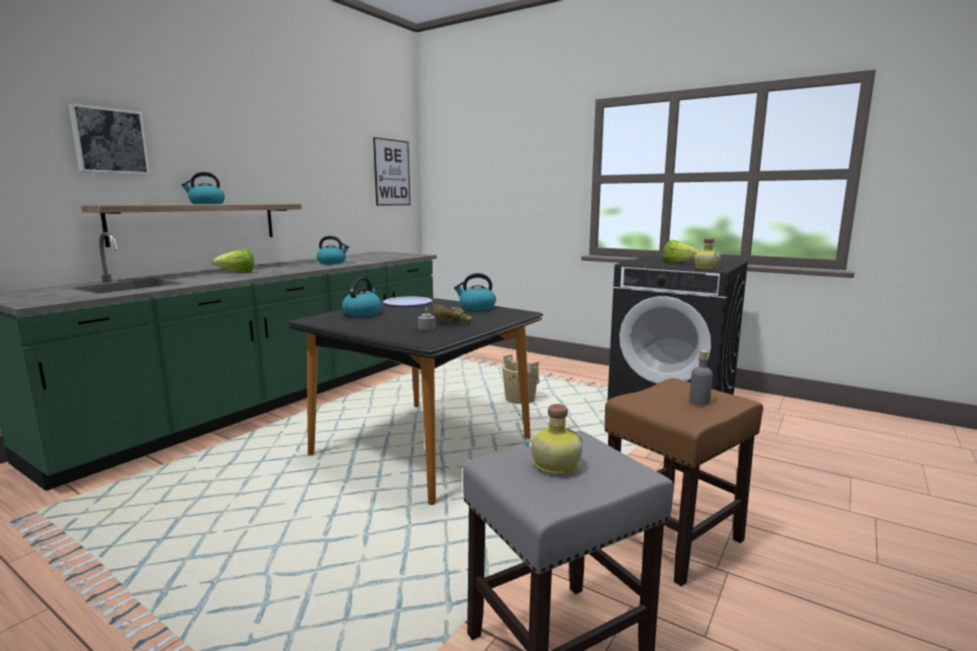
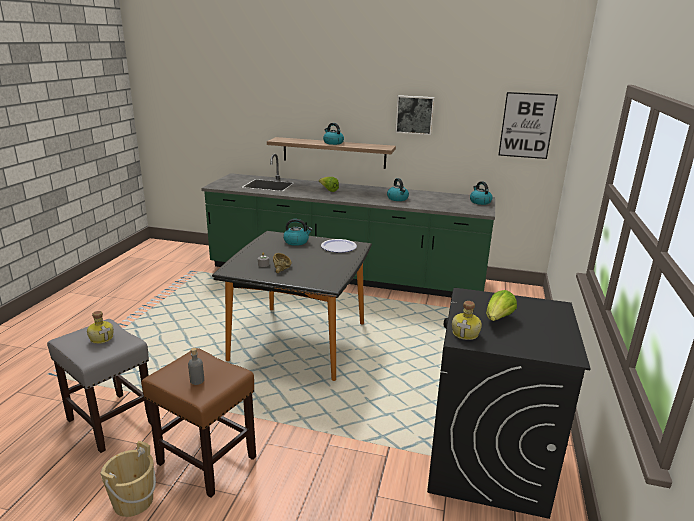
camera: 70 degrees right, 10 degrees up
picture [68,104,150,174] -> picture moved to [395,95,435,135]
kettle [454,273,496,311] -> kettle moved to [470,181,493,205]
beige bucket [502,354,539,404] -> beige bucket moved to [100,441,156,517]

